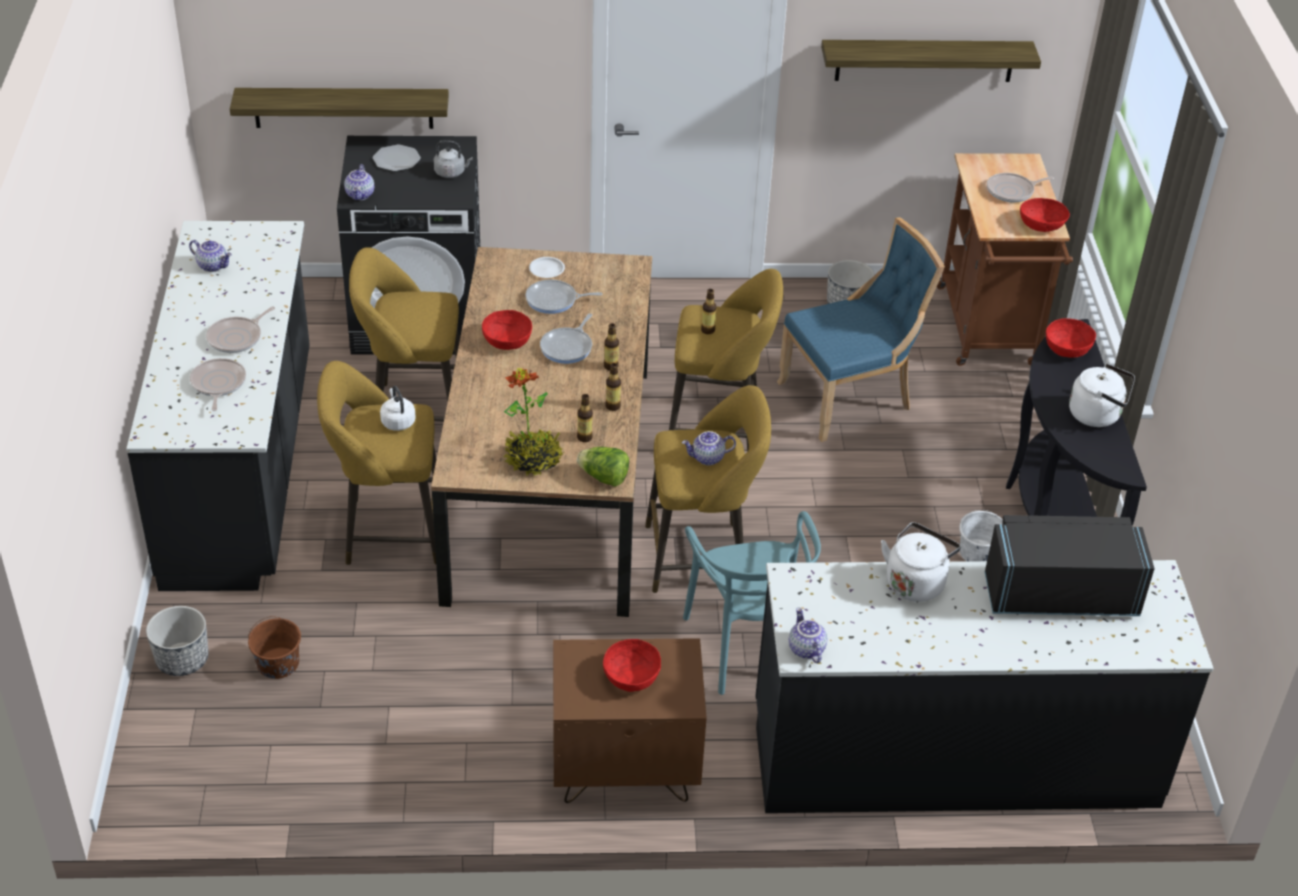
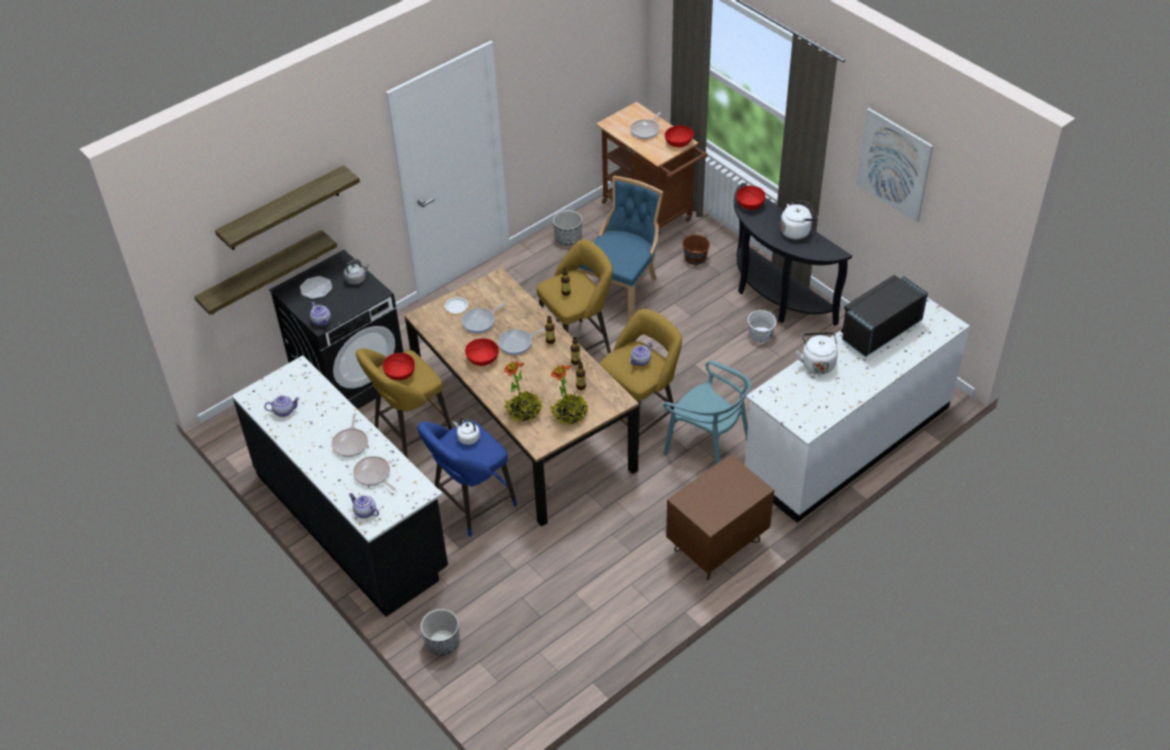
camera: 35 degrees left, 5 degrees up
brown bucket [248,616,301,679] -> brown bucket moved to [682,232,710,265]
yellow stool [317,361,436,565] -> blue stool [417,420,517,537]
frying pan [540,313,592,364] -> frying pan turned 75 degrees clockwise [498,328,545,355]
lettuce [577,447,629,487] -> none
red bowl [603,639,661,692] -> red bowl moved to [383,353,415,380]
black counter [755,560,1214,813] -> white counter [745,297,970,523]
teapot [789,608,827,663] -> teapot moved to [348,493,379,518]
shelf [821,40,1041,82] -> shelf moved to [215,165,360,250]
none -> potted plant [503,361,543,422]
none -> picture [856,108,933,222]

